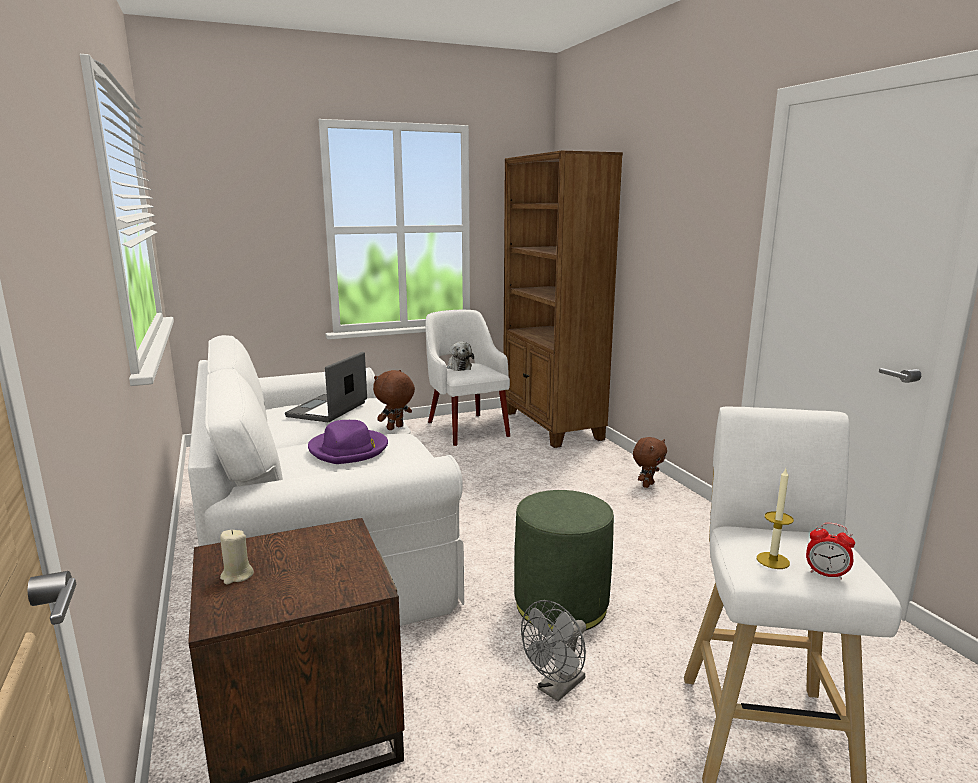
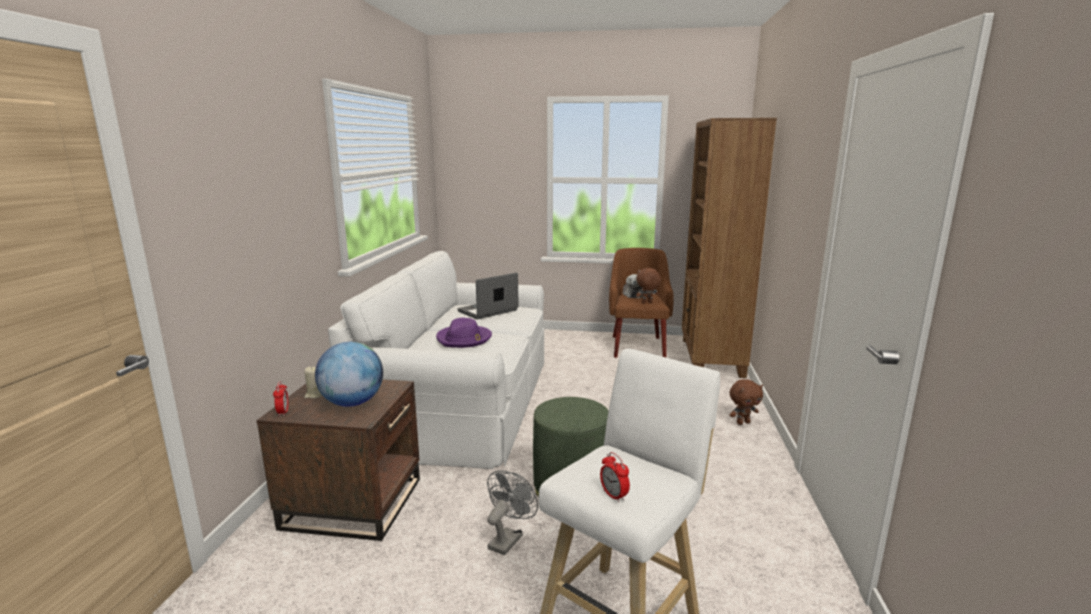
camera: 30 degrees right, 0 degrees up
brown plush toy [373,370,415,430] -> brown plush toy moved to [636,268,661,304]
white armchair [425,310,510,446] -> brown armchair [609,248,674,358]
grey fan [521,600,586,702] -> grey fan turned 135 degrees clockwise [487,470,538,555]
candle [757,469,794,569] -> none
none -> alarm clock [273,381,288,416]
none -> globe [315,342,383,407]

